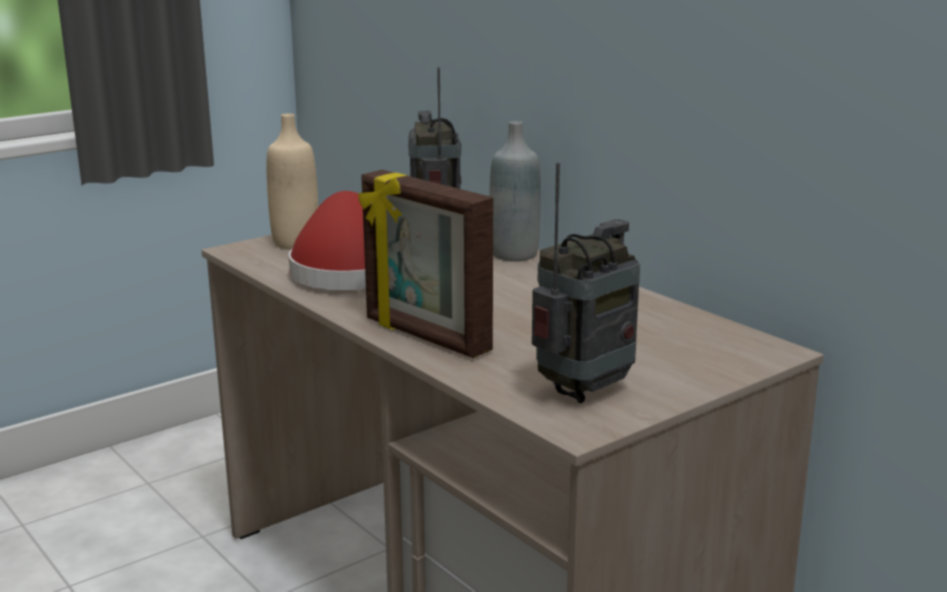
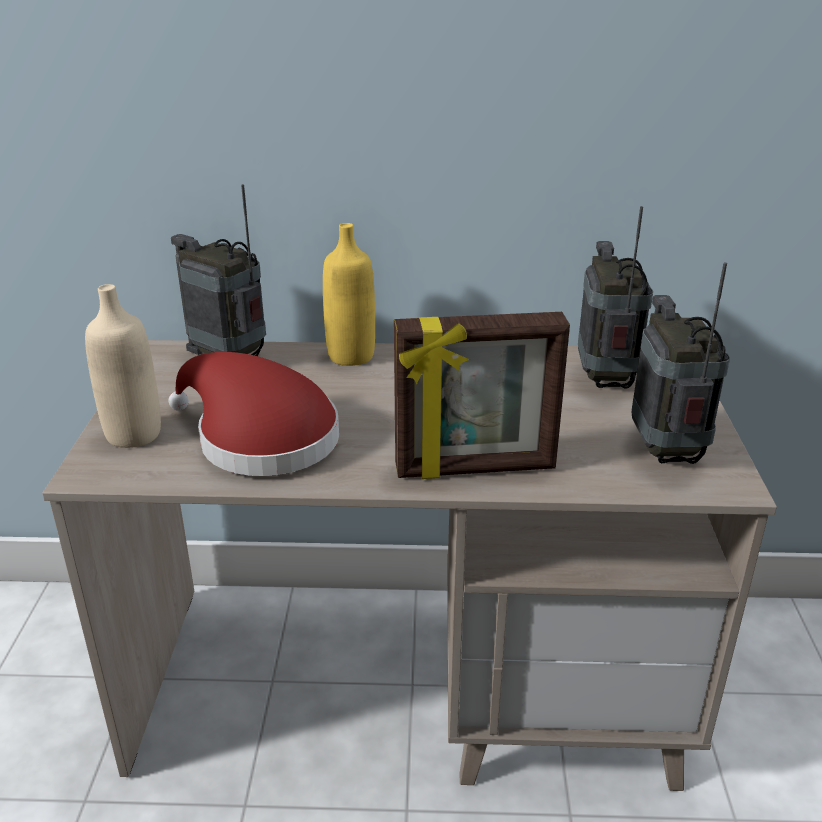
camera: 50 degrees left, 10 degrees up
grey bottle [489,121,541,262] -> yellow bottle [323,223,375,366]
none -> radio [578,206,653,389]

